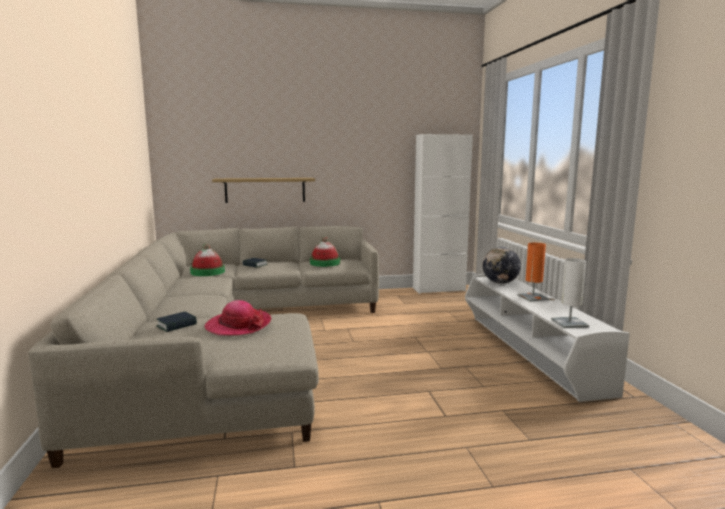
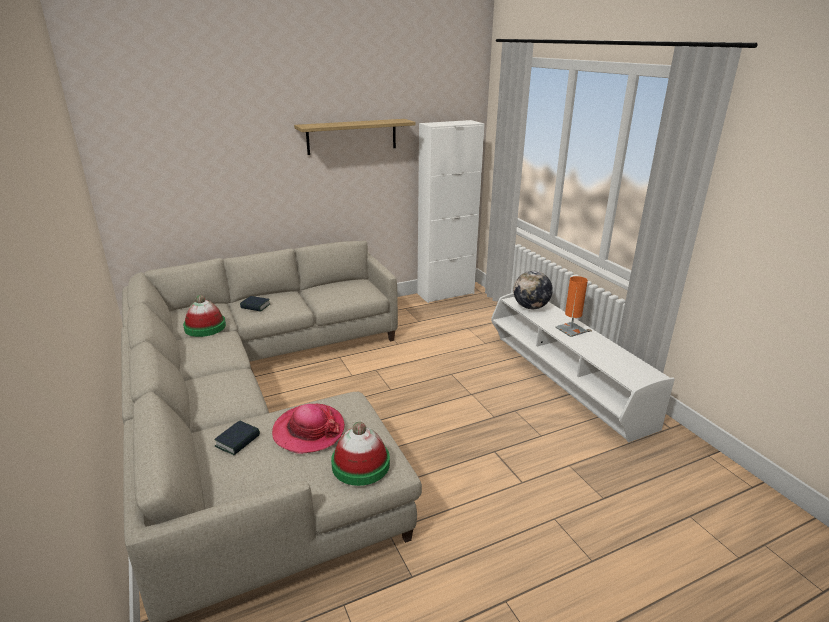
camera: 15 degrees left, 15 degrees up
shelf [212,178,315,203] -> shelf moved to [294,119,416,155]
hat [310,237,340,267] -> hat moved to [331,422,390,486]
white table lamp [551,258,589,328] -> none

